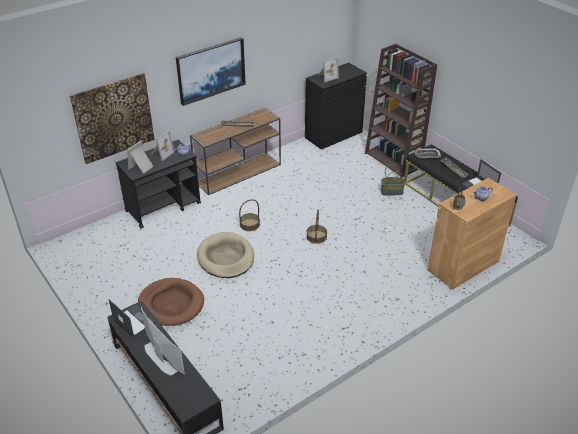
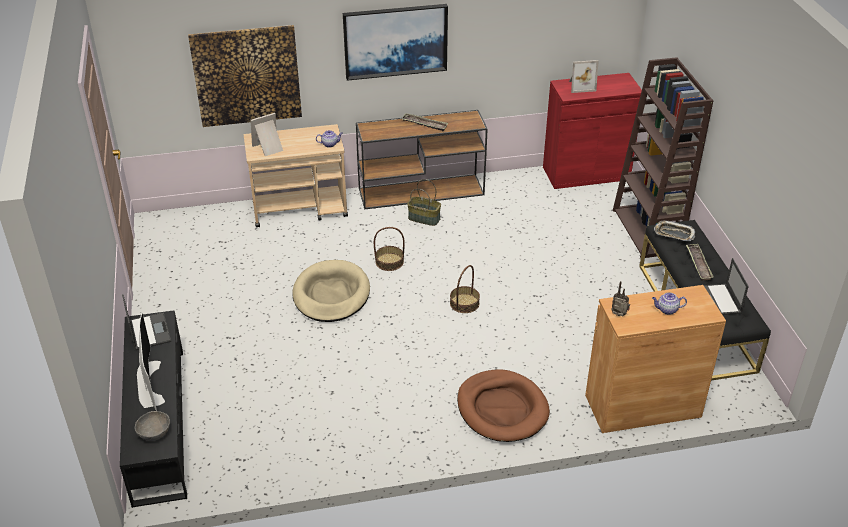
camera: 25 degrees right, 0 degrees up
black cart [116,140,201,228] -> beige cart [244,124,348,228]
brown dog bed [138,278,204,326] -> brown dog bed moved to [457,370,550,442]
picture frame [151,131,174,161] -> none
black cabinet [305,63,367,150] -> red cabinet [543,73,642,189]
basket [381,164,405,196] -> basket moved to [407,179,441,226]
none -> grey bowl [135,411,170,441]

